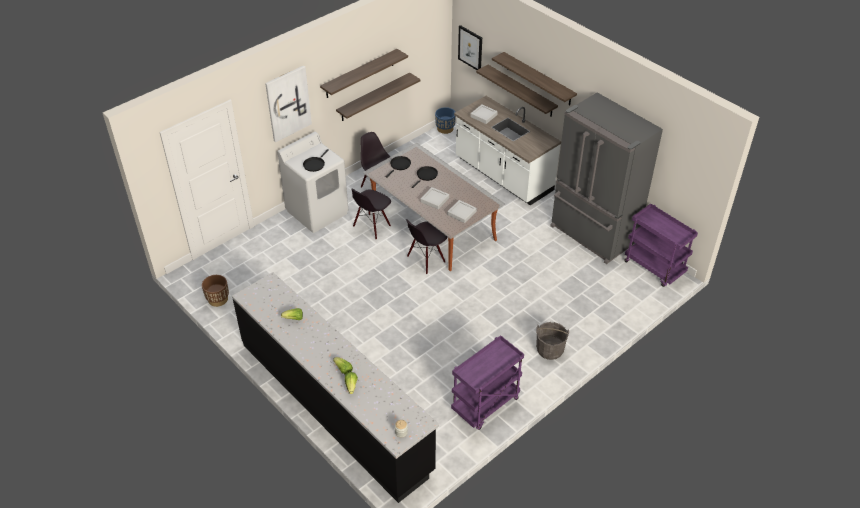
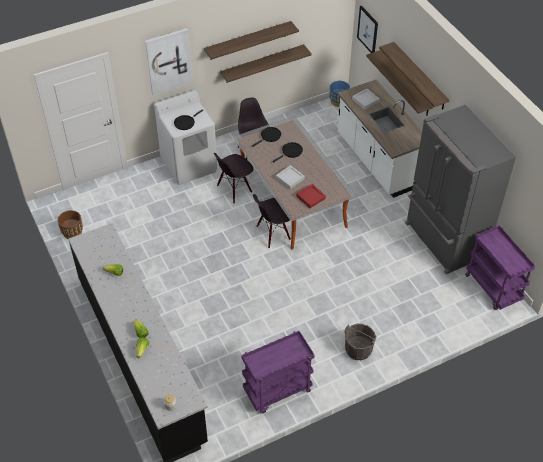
camera: 15 degrees right, 5 degrees up
grey tray [447,200,477,223] -> red tray [296,184,326,208]

